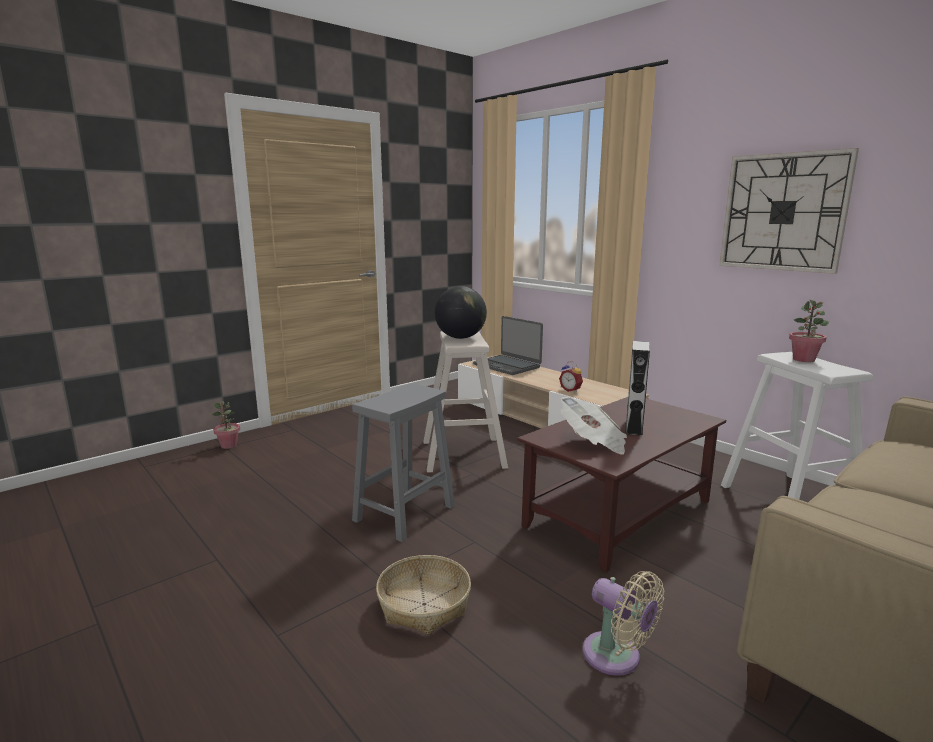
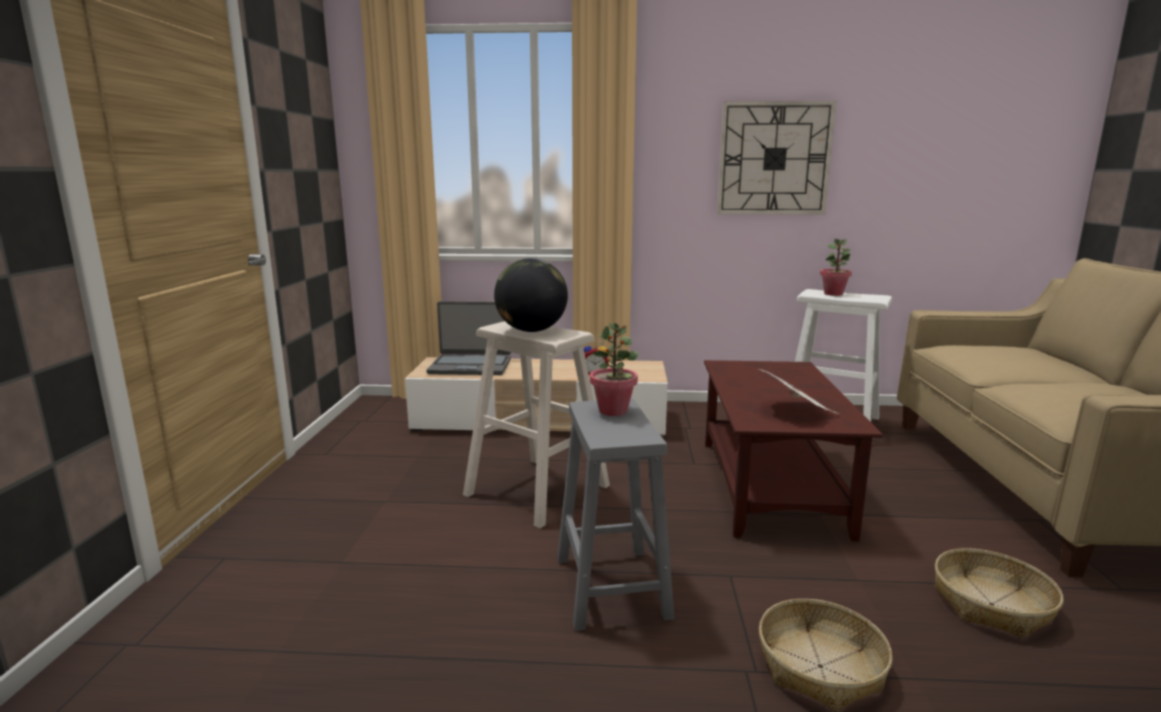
camera: 45 degrees left, 0 degrees up
potted plant [212,401,240,449] -> potted plant moved to [590,323,638,416]
beige fan [583,571,664,676] -> basket [935,548,1063,638]
grey speaker [625,341,650,436] -> none

